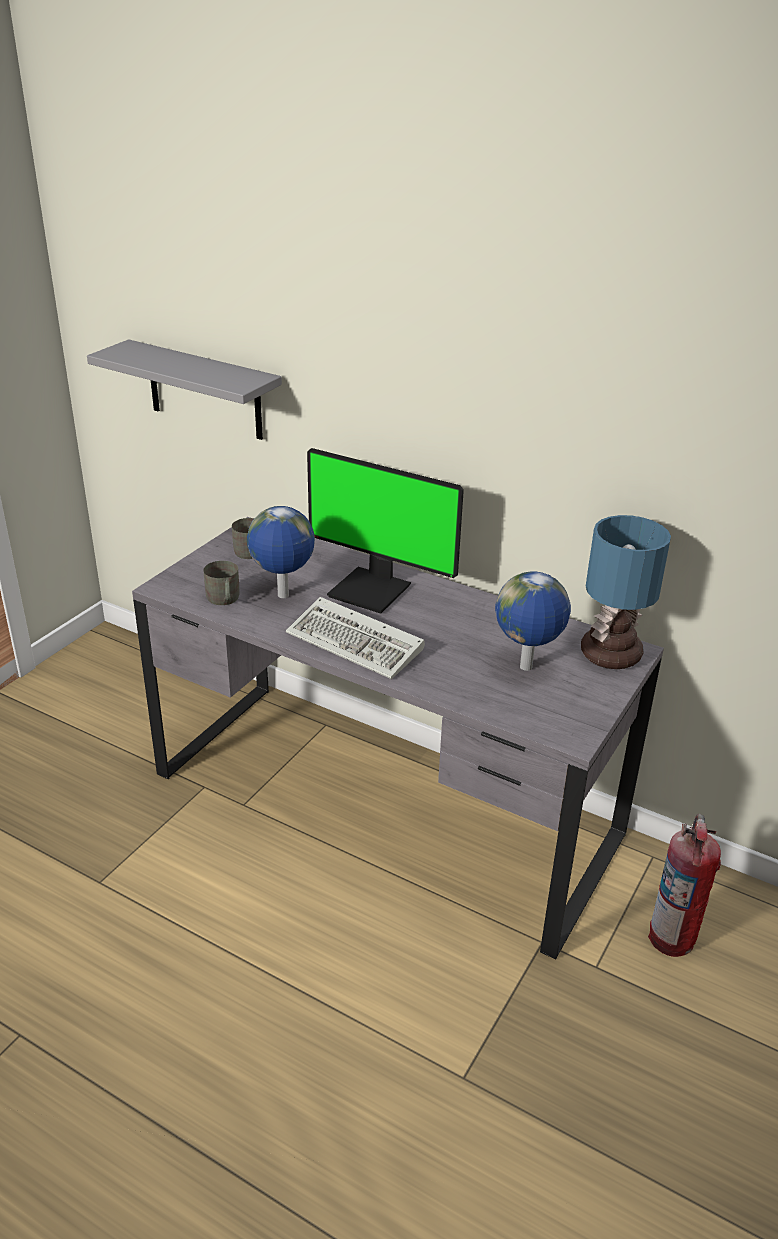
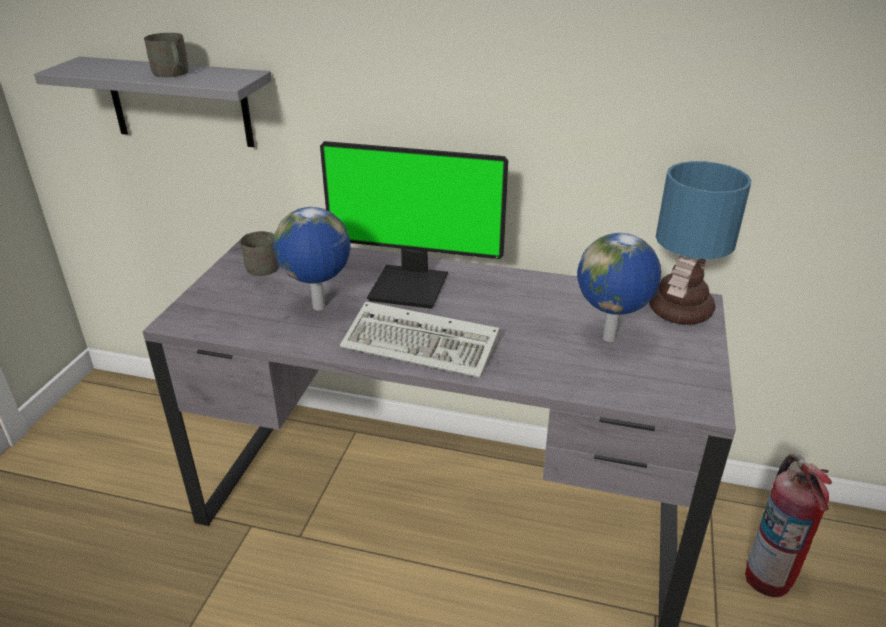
camera: 15 degrees left, 0 degrees up
grey mug [203,561,240,605] -> grey mug moved to [144,33,188,77]

